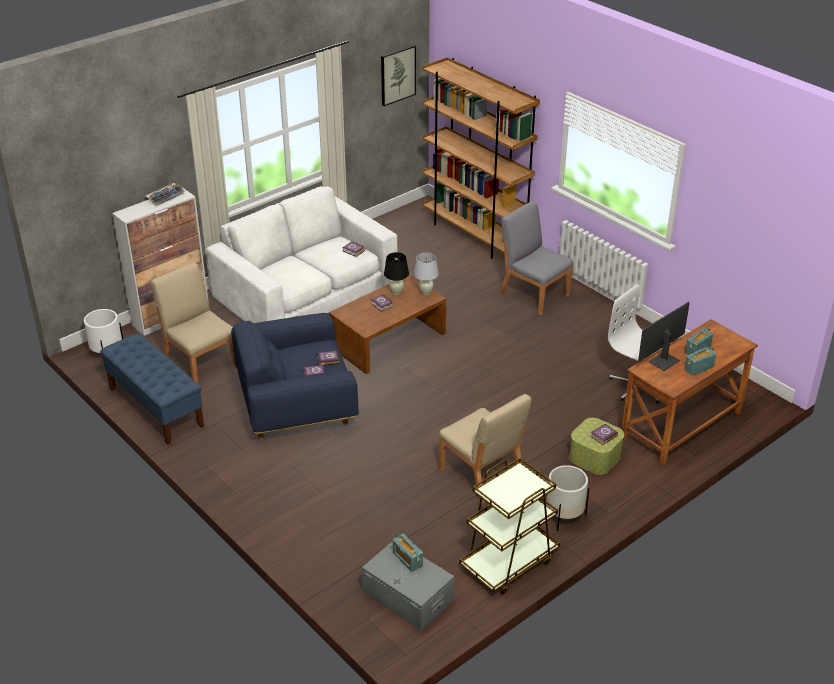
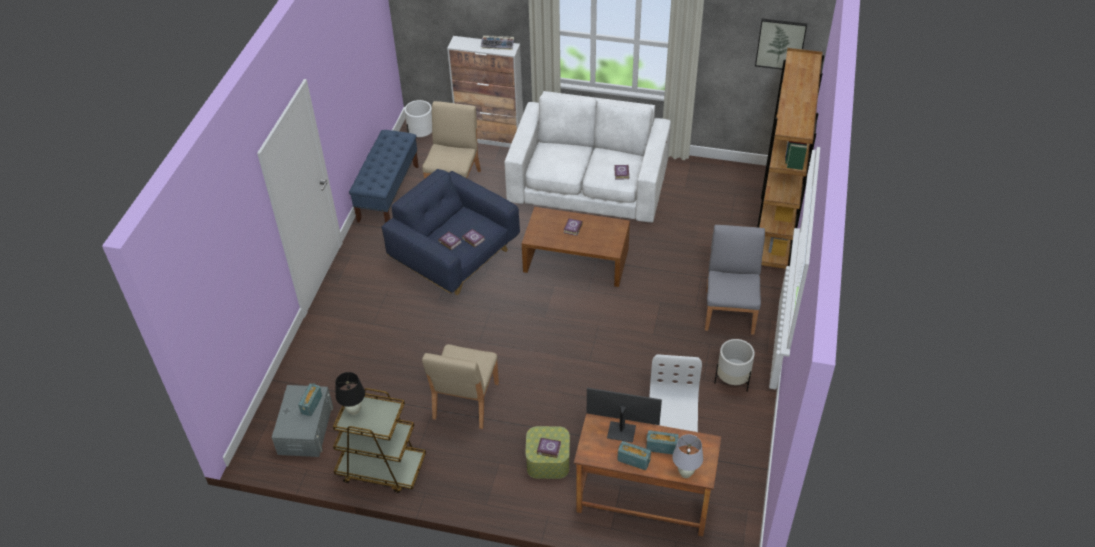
camera: 55 degrees right, 10 degrees up
black table lamp [384,252,409,295] -> black table lamp moved to [335,372,365,415]
white table lamp [414,253,439,295] -> white table lamp moved to [672,434,703,478]
white planter [546,465,589,531] -> white planter moved to [714,339,755,391]

